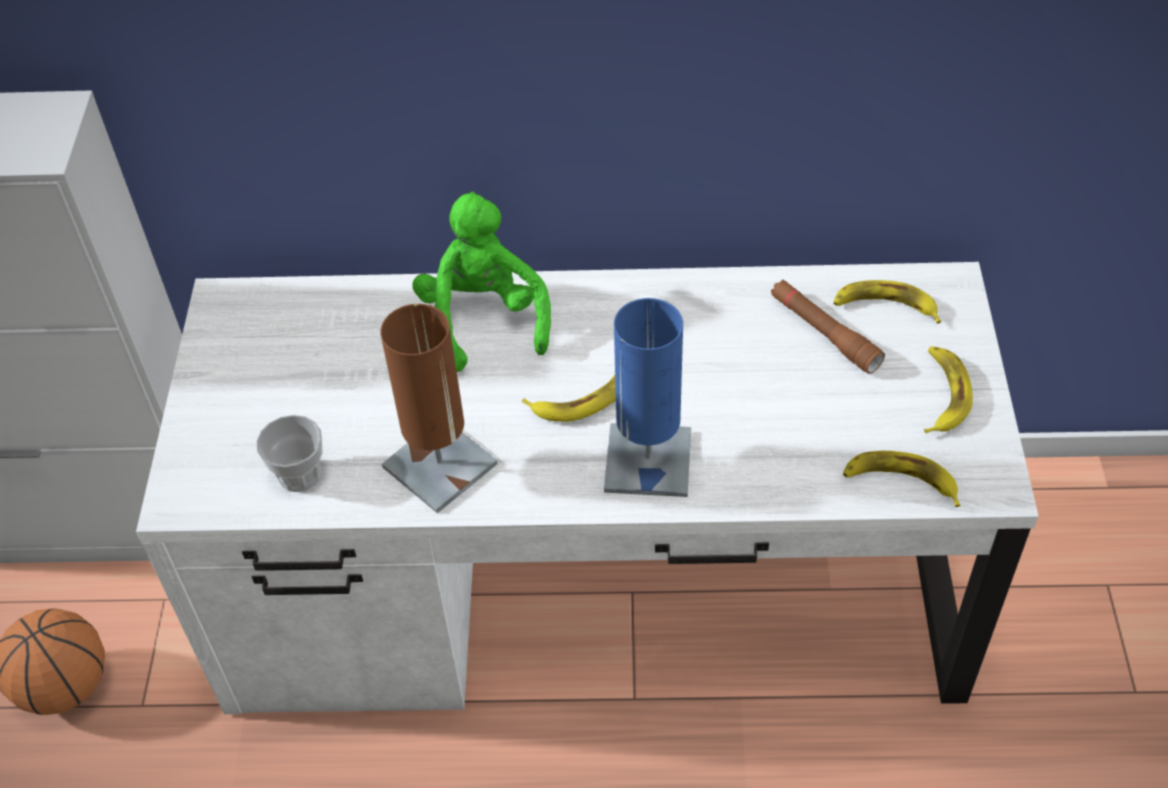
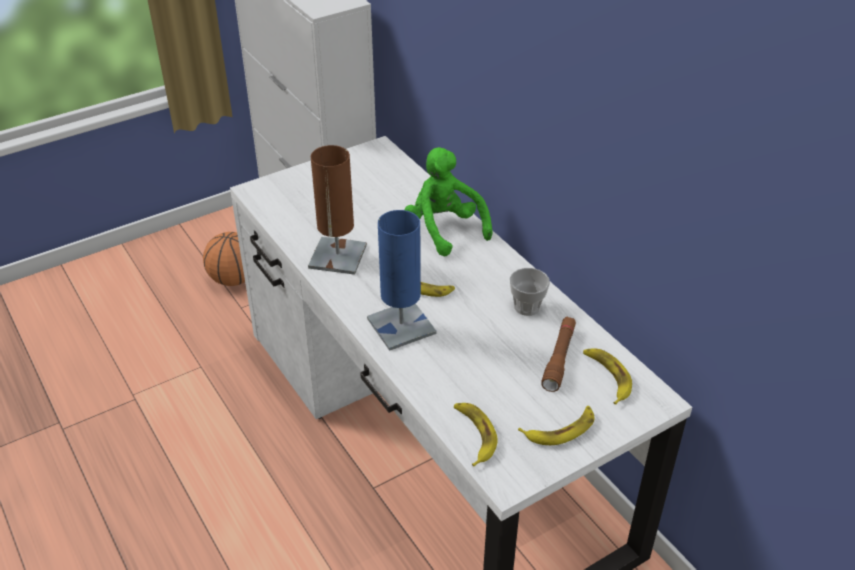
camera: 55 degrees right, 10 degrees down
cup [256,415,323,492] -> cup moved to [510,268,550,316]
green plush toy [412,192,551,372] -> green plush toy turned 75 degrees counterclockwise [404,147,493,256]

